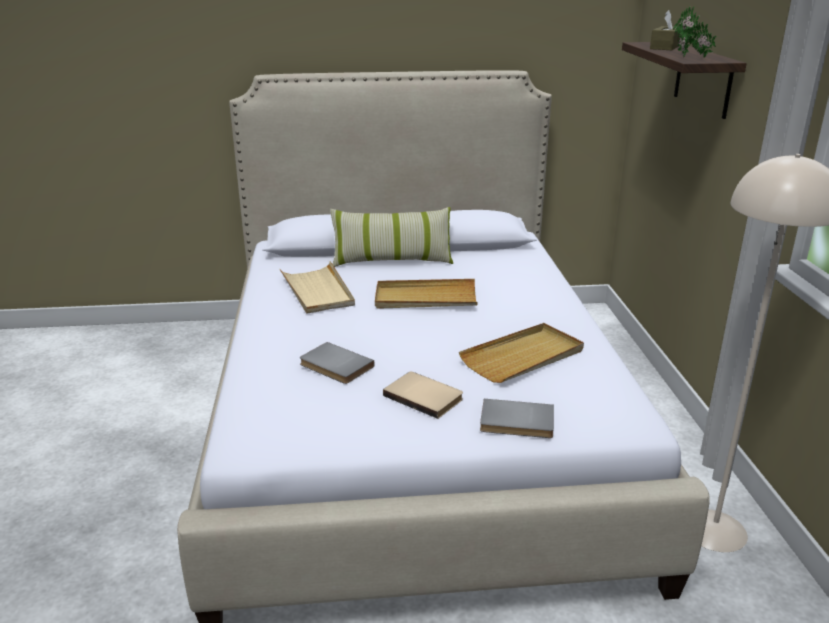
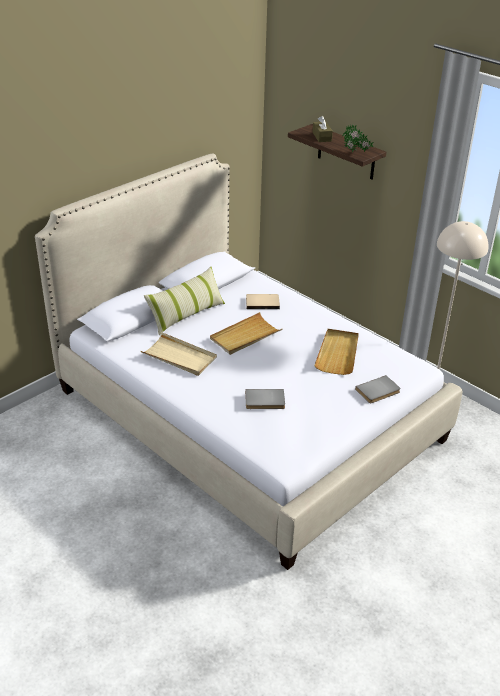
camera: 40 degrees left, 10 degrees up
beige book [383,372,463,419] -> beige book moved to [246,294,280,309]

